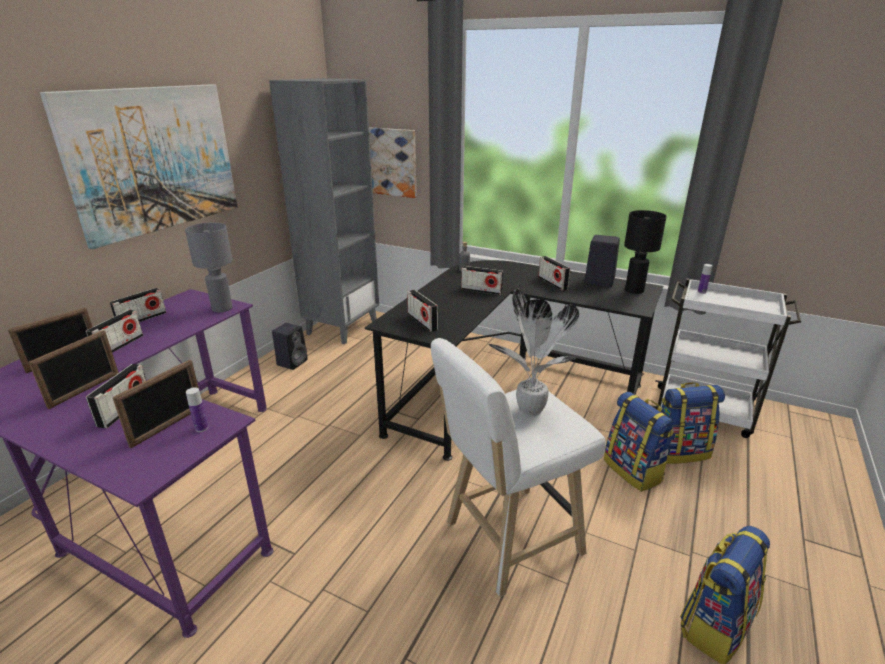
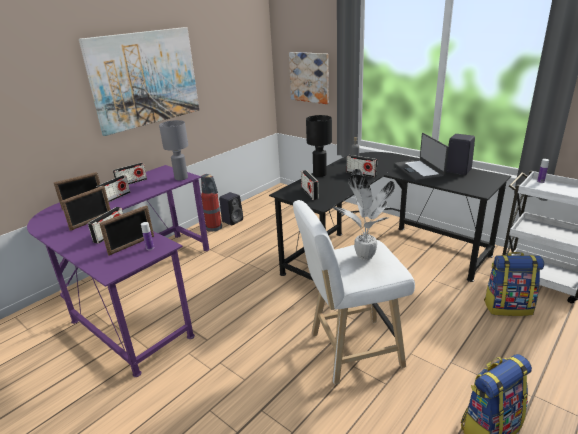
camera: 15 degrees right, 0 degrees up
grey bookcase [269,78,379,345] -> none
radio [538,256,570,291] -> laptop [394,133,449,181]
backpack [604,392,674,492] -> none
black table lamp [624,210,667,294] -> black table lamp moved to [306,115,332,177]
none -> fire extinguisher [201,174,222,232]

